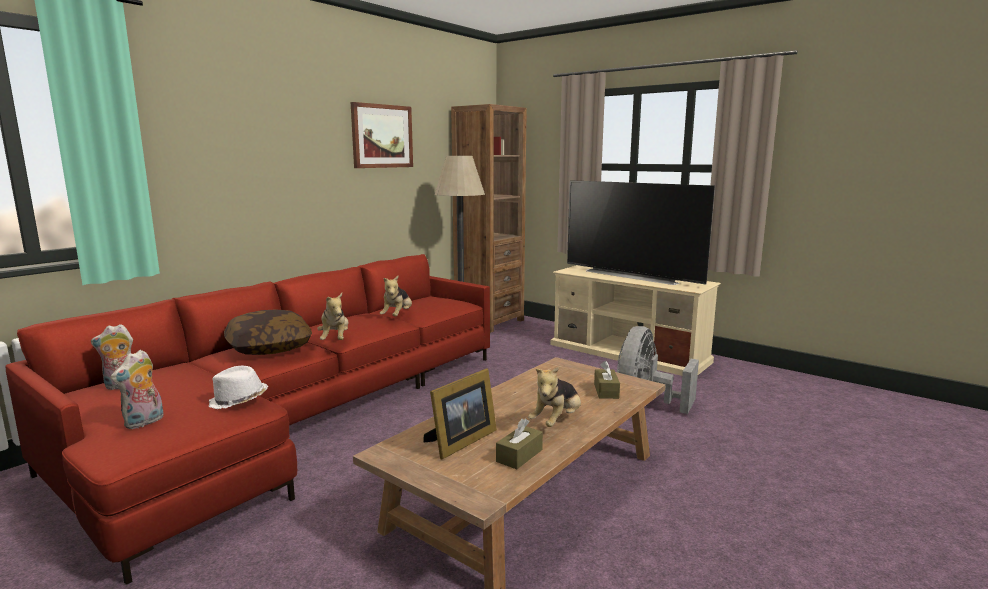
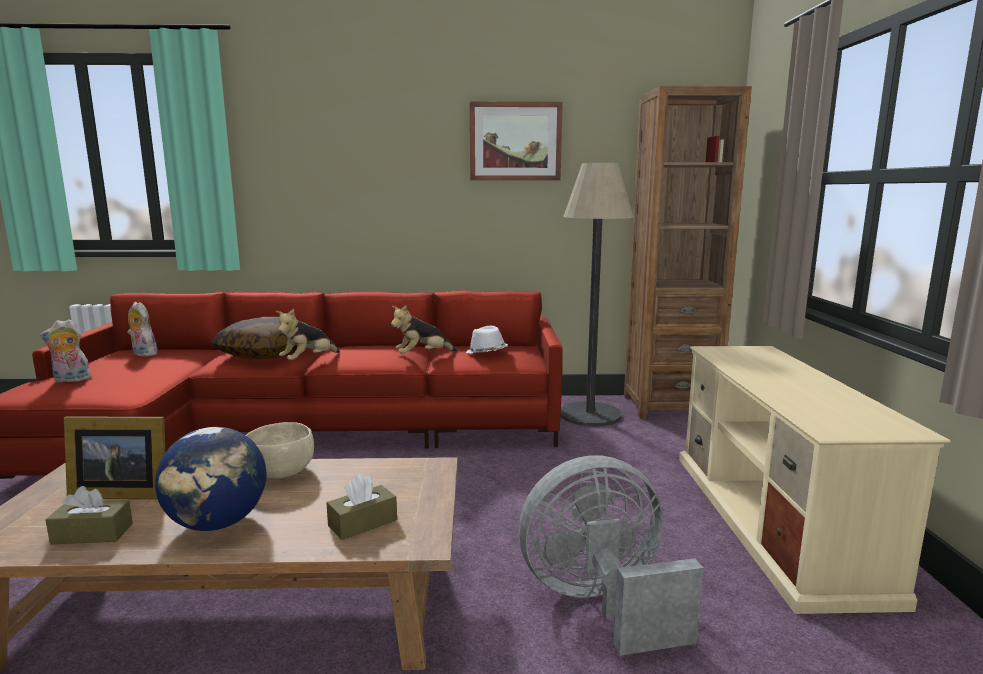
camera: 50 degrees right, 0 degrees up
white hat [209,366,268,409] -> white hat moved to [466,326,508,354]
plush toy [528,367,581,427] -> globe [155,427,266,531]
television [567,180,715,285] -> none
none -> beige bowl [246,422,314,478]

